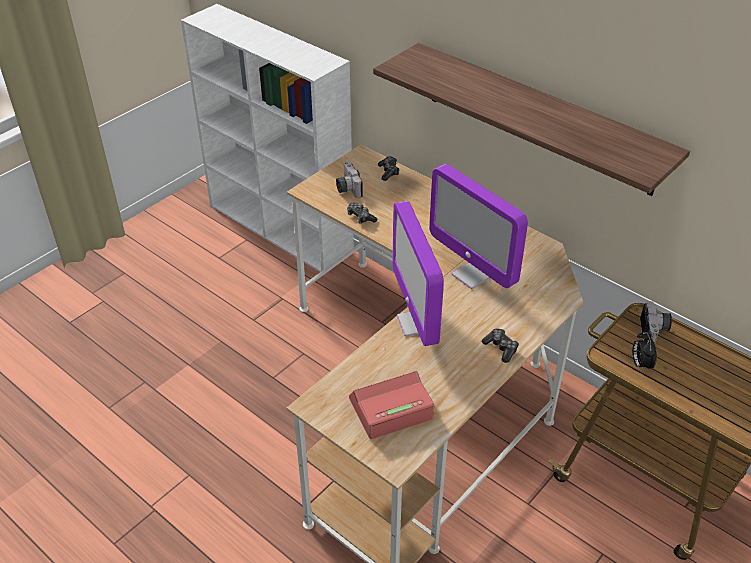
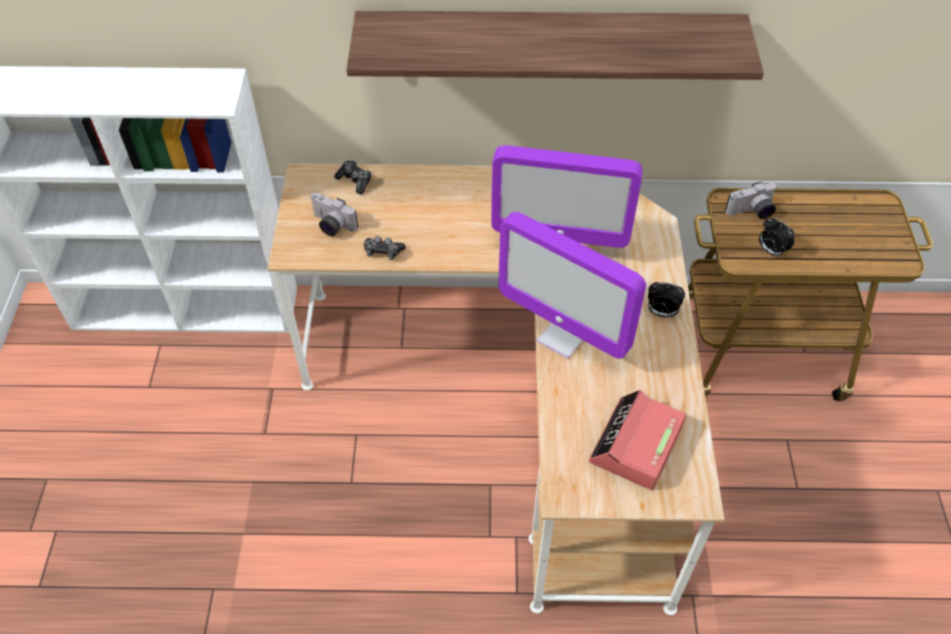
camera: 40 degrees left, 10 degrees up
game controller [482,328,519,363] -> alarm clock [648,282,685,317]
camera [640,301,672,344] -> camera turned 105 degrees clockwise [725,182,776,219]

